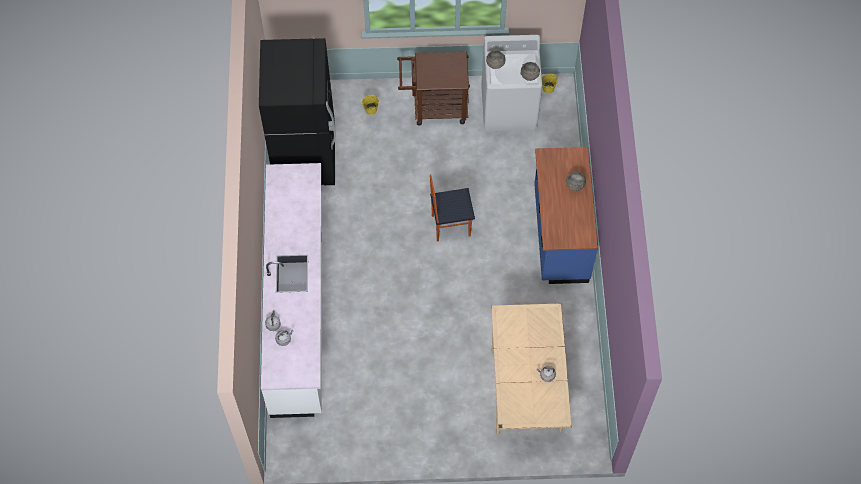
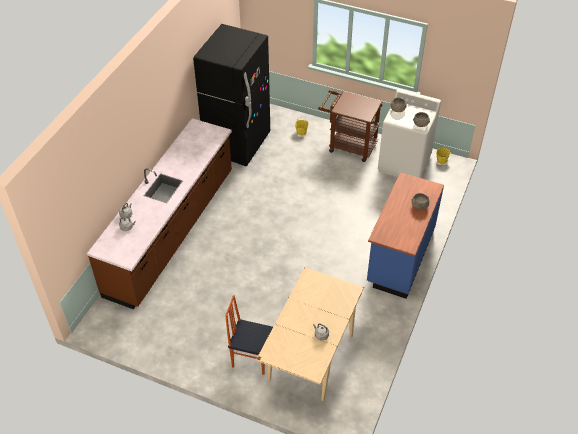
camera: 25 degrees right, 15 degrees down
white counter [261,163,322,418] -> brown counter [87,118,232,309]
chair [430,175,475,241] -> chair moved to [225,295,273,375]

